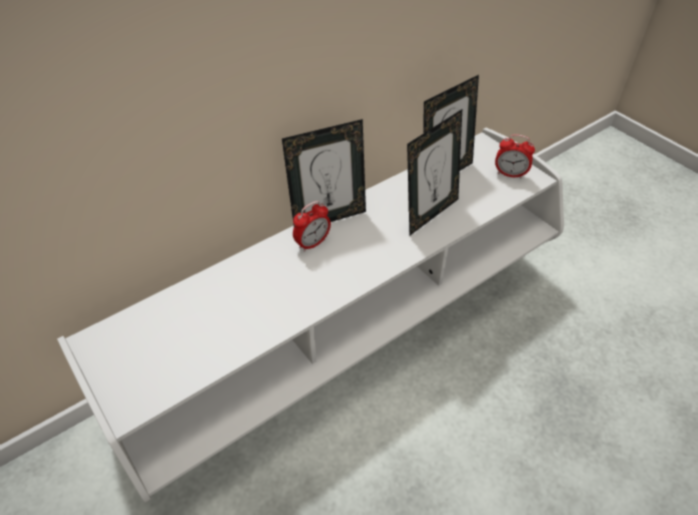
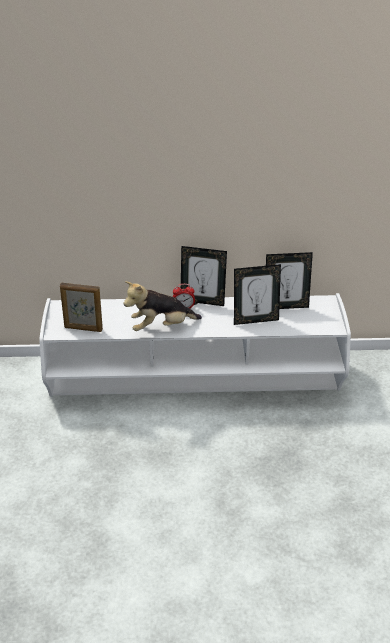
camera: 35 degrees right, 10 degrees down
alarm clock [495,134,535,179] -> none
none -> picture frame [60,283,103,332]
none -> plush toy [123,281,202,331]

